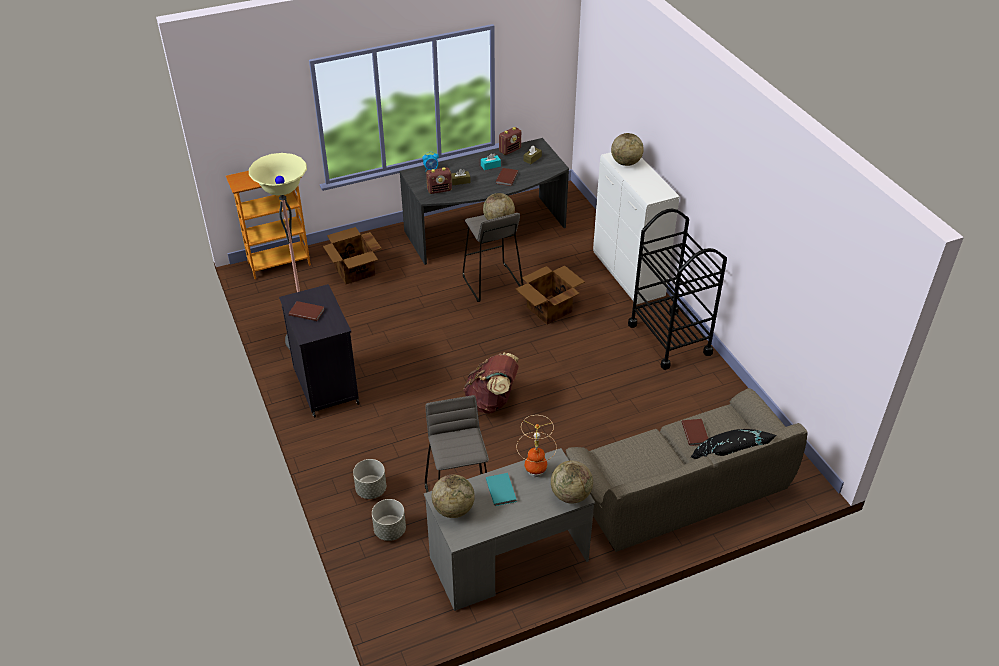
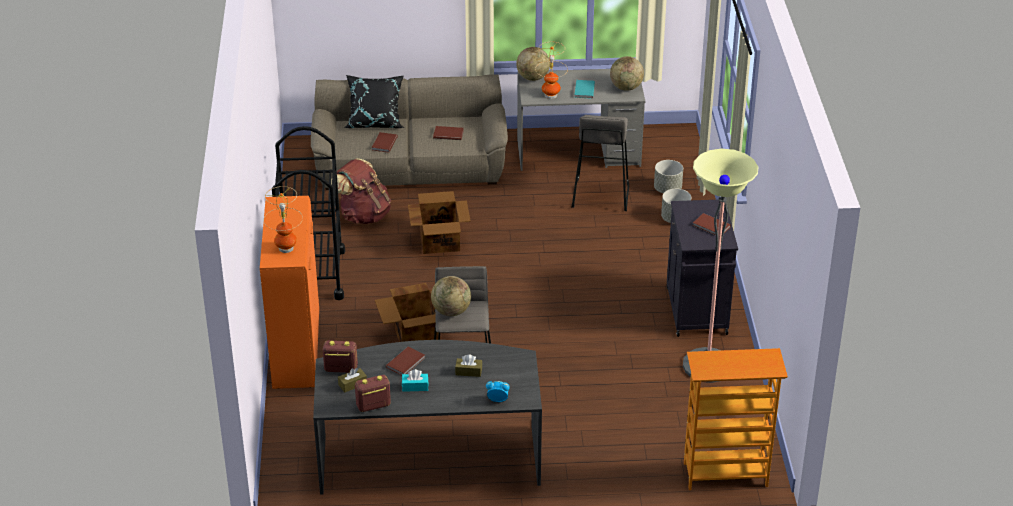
camera: 160 degrees left, 5 degrees down
cardboard box [323,227,382,284] -> cardboard box moved to [408,191,471,254]
radio [426,167,452,194] -> radio moved to [323,341,358,373]
brown backpack [463,353,519,414] -> brown backpack moved to [331,158,391,224]
white cabinet [593,152,680,305] -> orange cabinet [260,196,319,389]
globe [611,133,644,166] -> table lamp [264,186,303,253]
none -> brown book [433,126,464,140]

